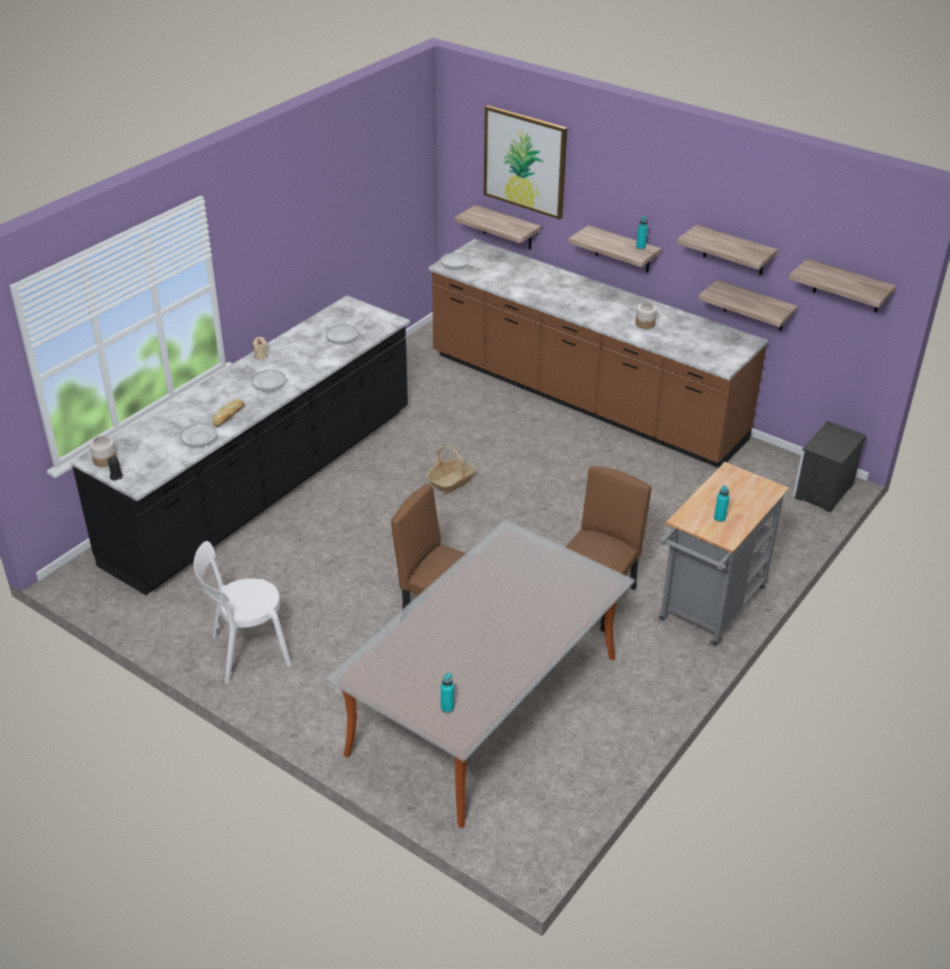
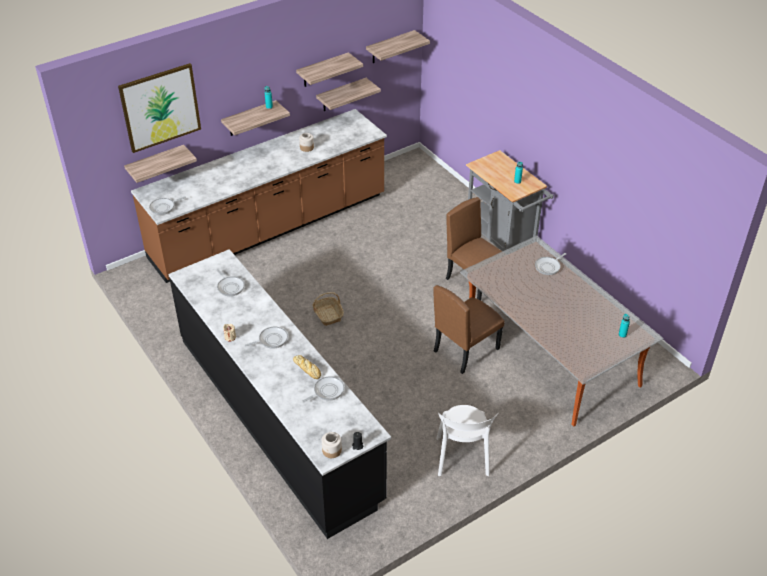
camera: 70 degrees left, 5 degrees up
nightstand [793,421,866,513] -> none
none -> frying pan [535,253,566,275]

